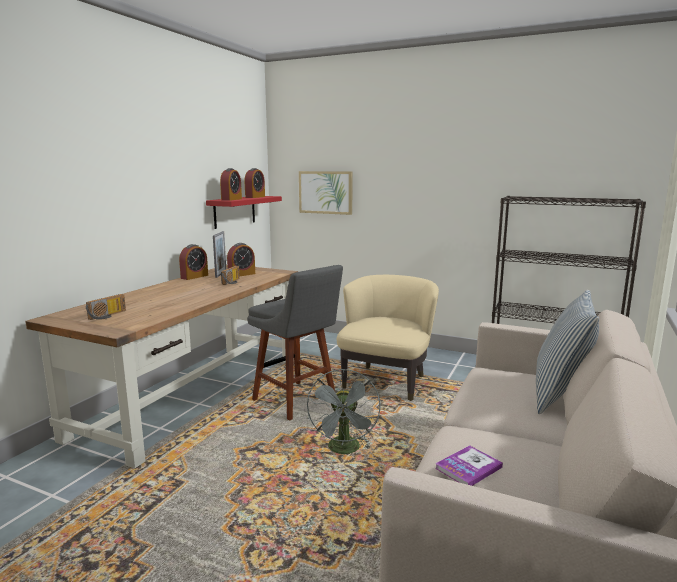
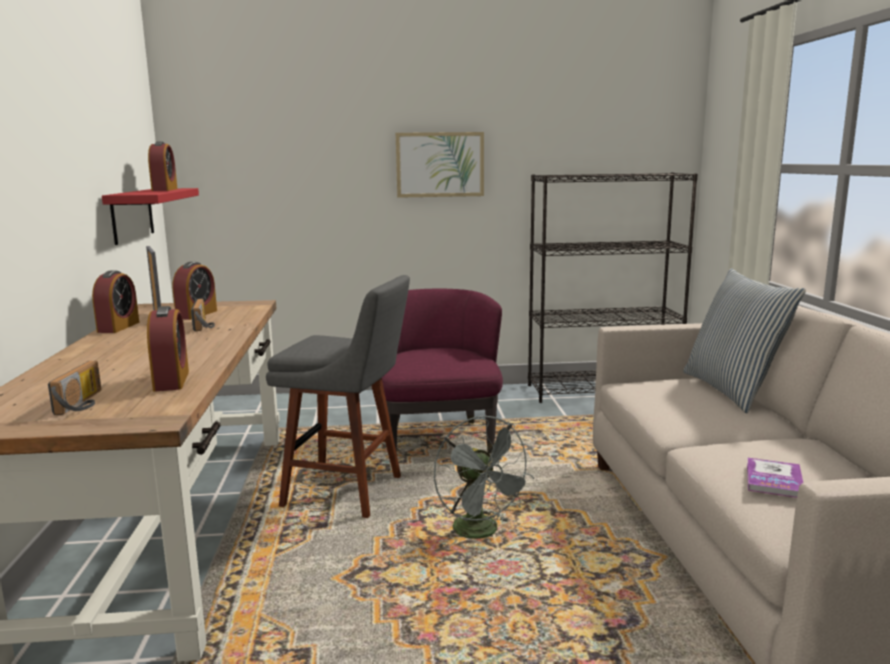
camera: 30 degrees left, 0 degrees up
alarm clock [220,168,242,201] -> alarm clock moved to [147,306,189,392]
picture [299,171,353,215] -> picture moved to [396,132,484,198]
beige armchair [337,275,439,401] -> purple armchair [382,289,503,453]

